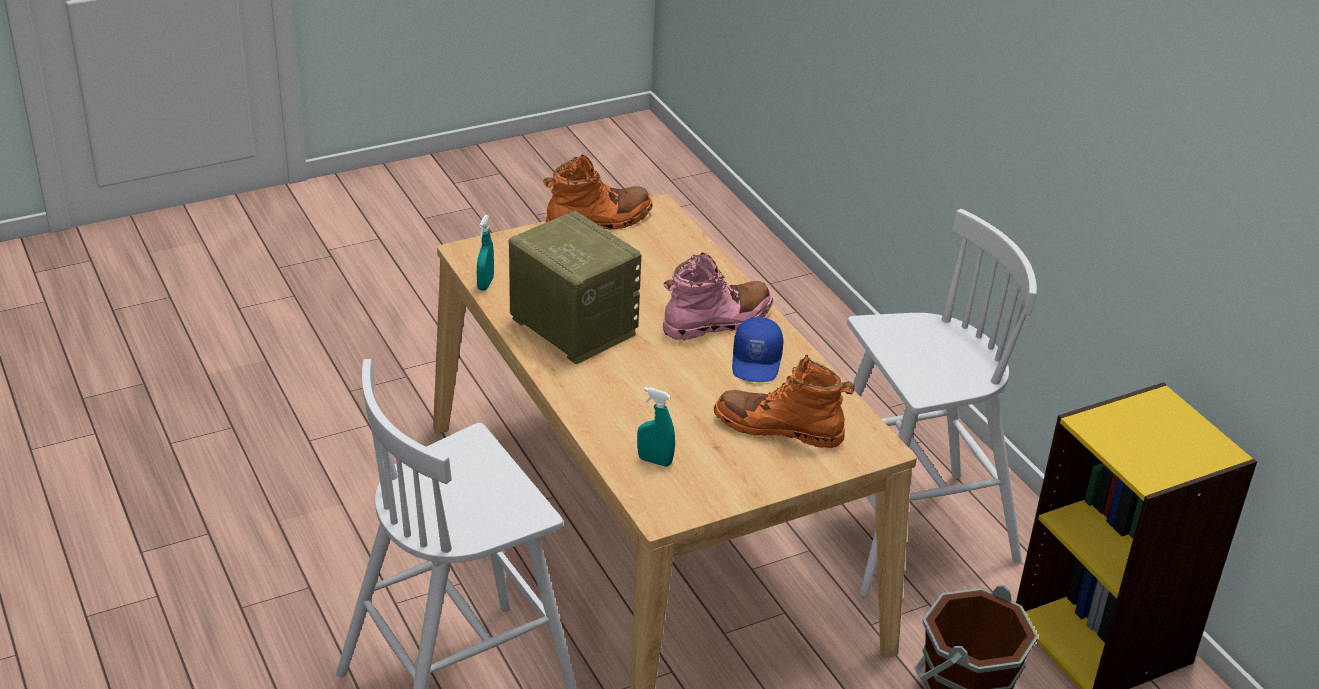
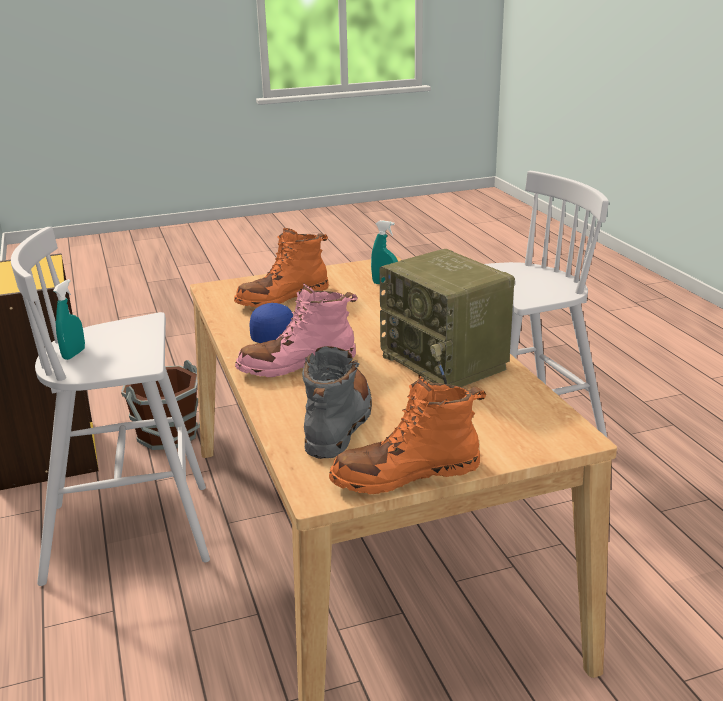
camera: 170 degrees left, 10 degrees down
turquoise spray bottle [477,215,494,291] -> turquoise spray bottle moved to [53,279,85,360]
orange boot [714,355,855,448] -> orange boot turned 120 degrees clockwise [234,228,329,307]
none -> grey boot [302,346,372,459]

